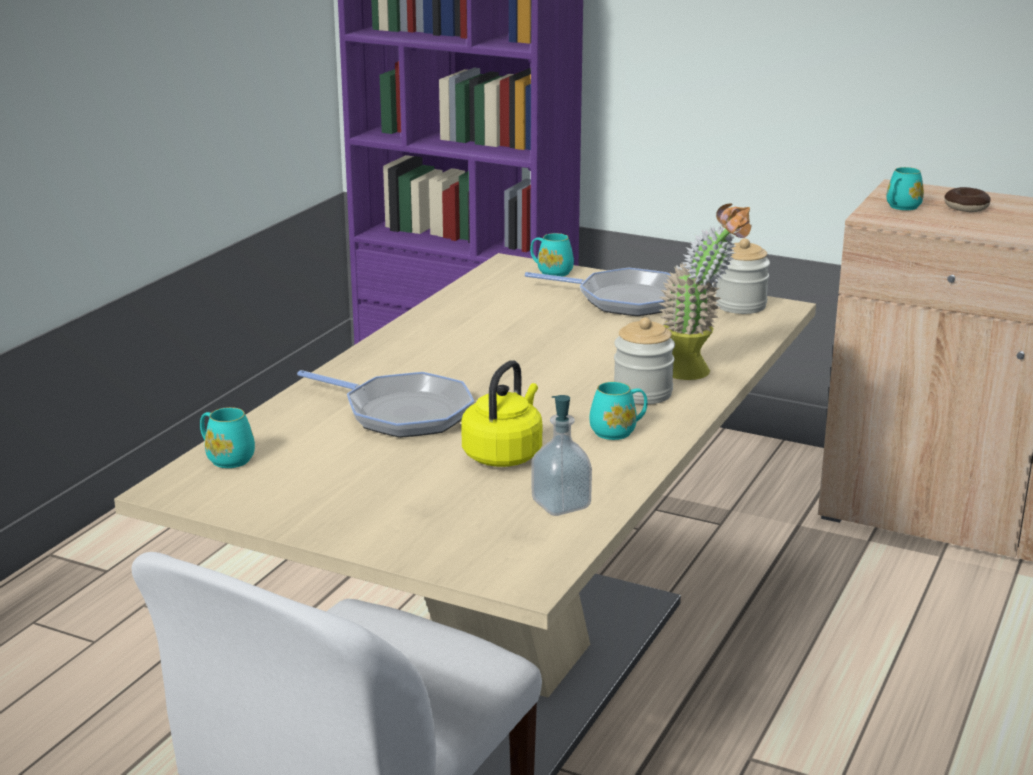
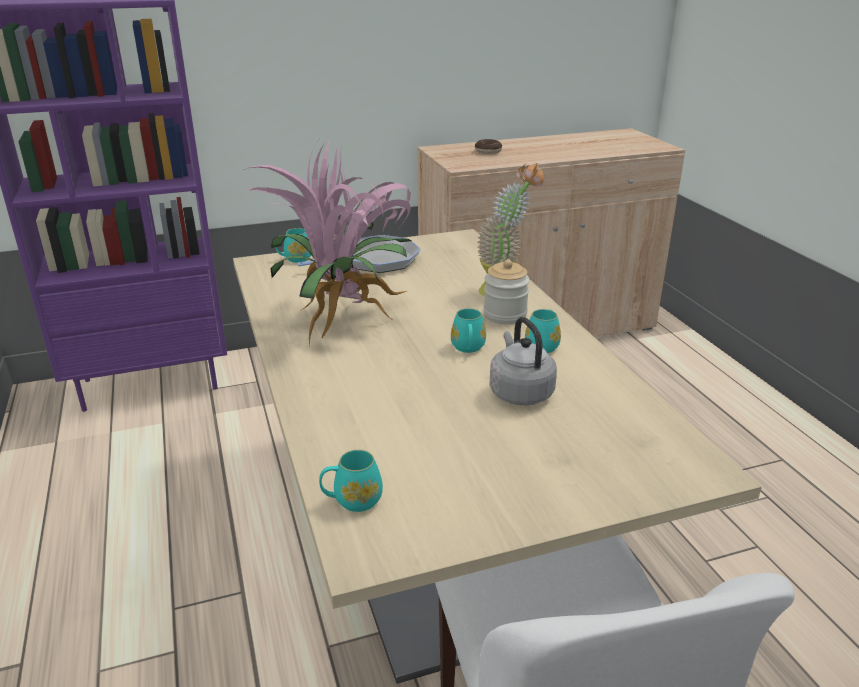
camera: 45 degrees left, 5 degrees up
frying pan [297,370,474,438] -> none
yellow kettle [461,360,542,467] -> grey kettle [489,317,557,406]
soap dispenser [531,395,592,516] -> none
jar [715,238,770,314] -> none
turquoise mug [886,167,924,210] -> turquoise mug moved to [451,308,486,353]
none -> potted plant [244,139,411,350]

